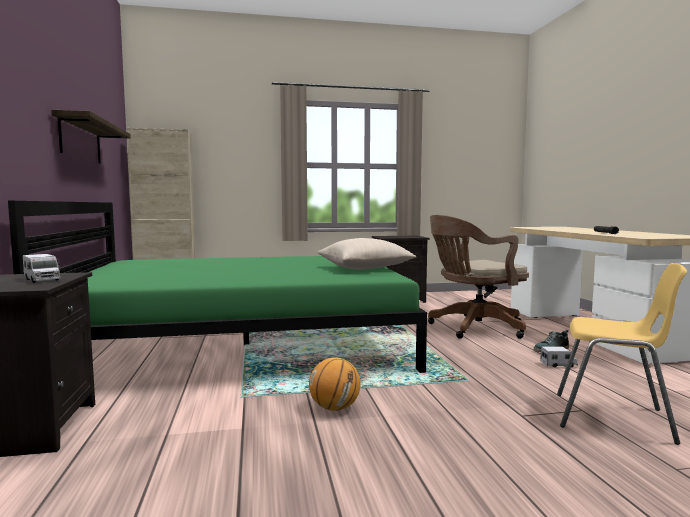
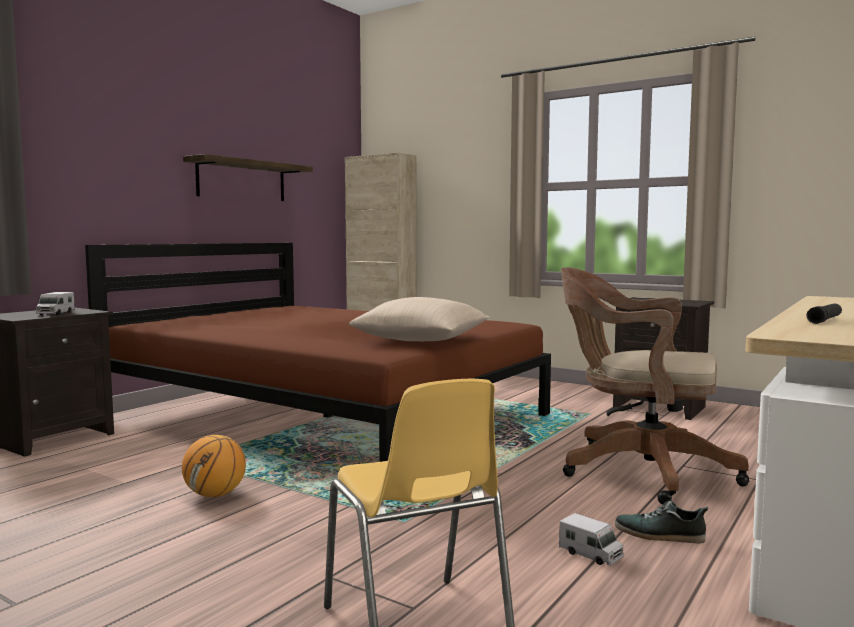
camera: 45 degrees right, 0 degrees up
green bed [8,201,427,373] -> brown bed [85,243,551,462]

